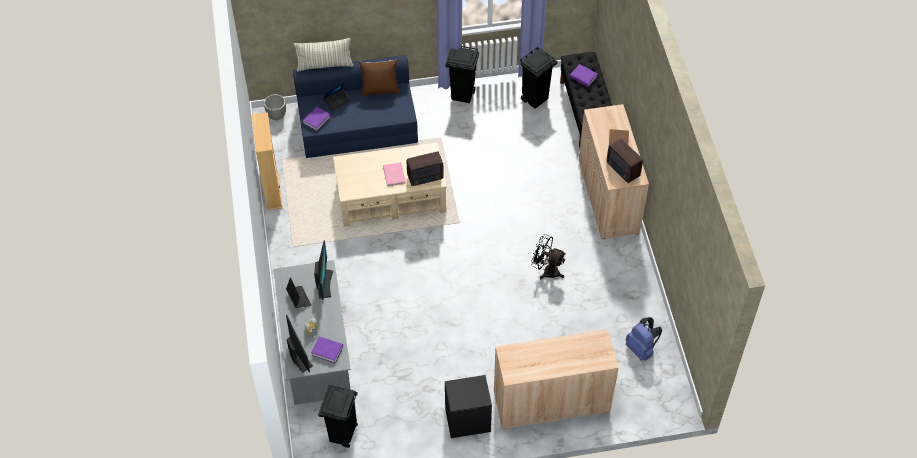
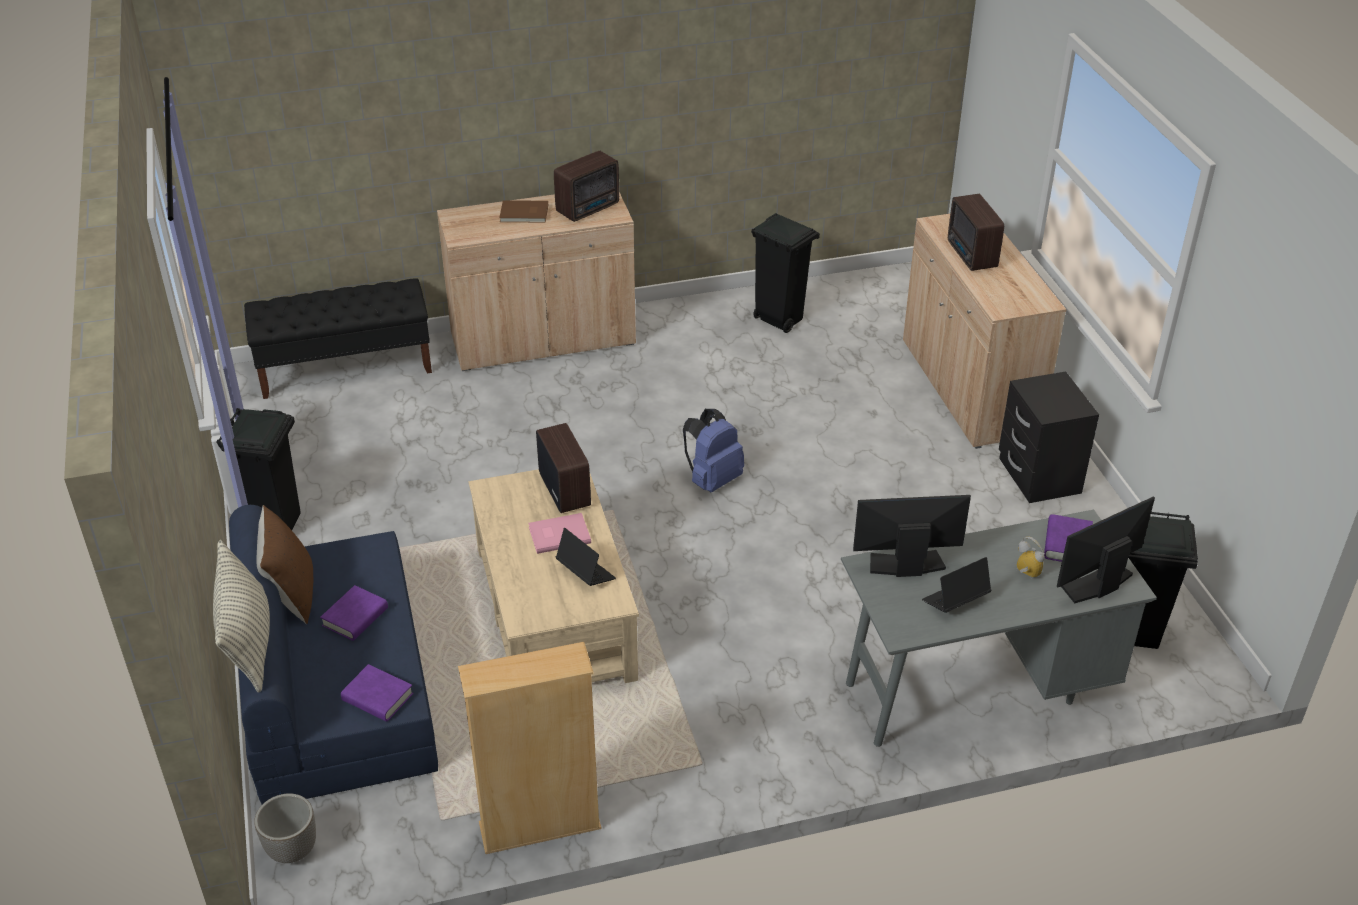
camera: 95 degrees left, 15 degrees down
laptop [324,83,351,111] -> laptop moved to [556,528,616,586]
black trash can [520,46,557,109] -> black trash can moved to [751,213,820,333]
black fan [531,234,566,279] -> none
purple book [570,64,598,87] -> purple book moved to [320,585,388,641]
blue backpack [626,317,662,361] -> blue backpack moved to [683,409,744,492]
none -> radio [948,194,1004,271]

